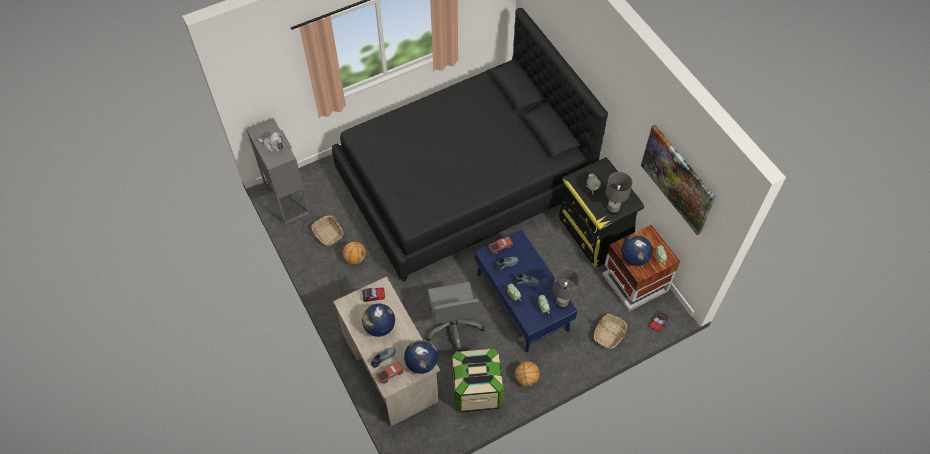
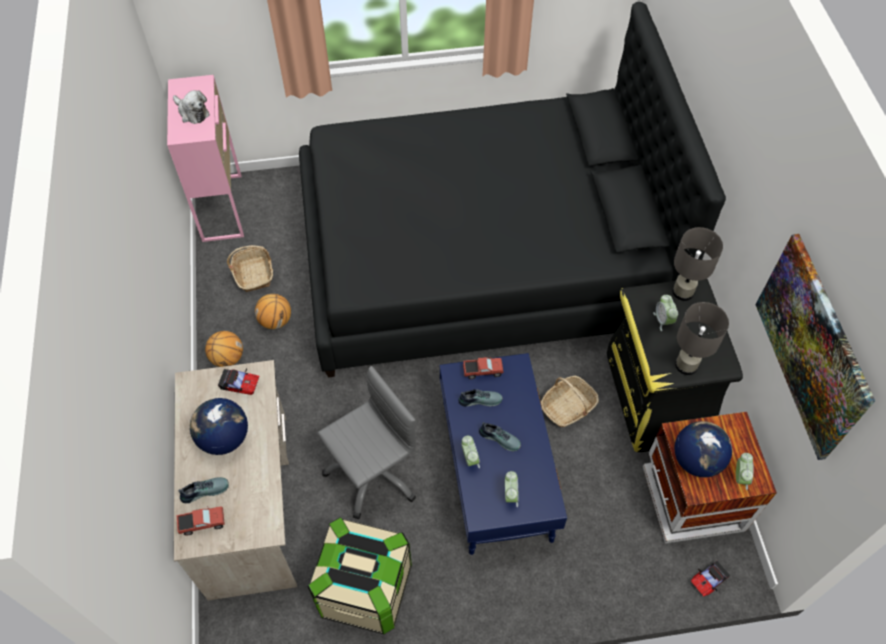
camera: 20 degrees right, 0 degrees up
grey cabinet [246,118,310,224] -> pink cabinet [167,75,244,242]
globe [404,340,438,374] -> none
grey office chair [425,282,484,352] -> grey office chair turned 135 degrees counterclockwise [317,366,416,519]
basketball [515,361,540,386] -> basketball moved to [205,331,243,367]
grey table lamp [553,269,579,309] -> grey table lamp moved to [672,227,723,301]
basket [594,314,627,349] -> basket moved to [541,376,599,427]

